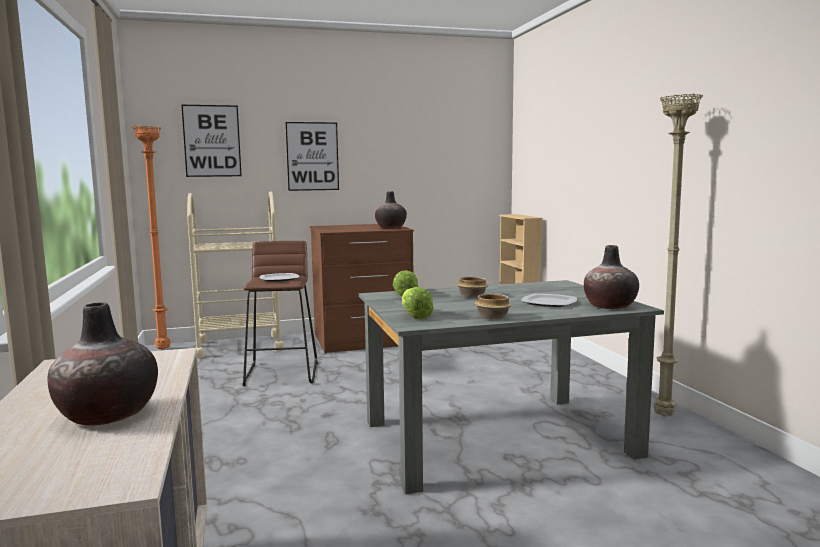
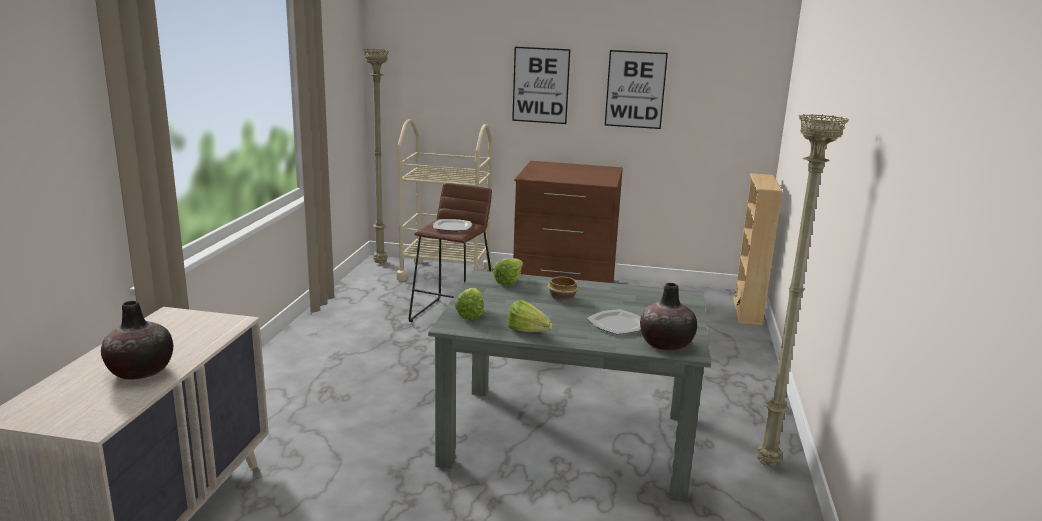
camera: 25 degrees right, 10 degrees up
orange floor lamp [132,126,171,350] -> beige floor lamp [362,48,390,264]
picture [181,105,242,177] -> picture moved to [605,50,668,129]
vase [375,191,407,229] -> none
bowl [474,294,512,320] -> lettuce [507,300,553,332]

